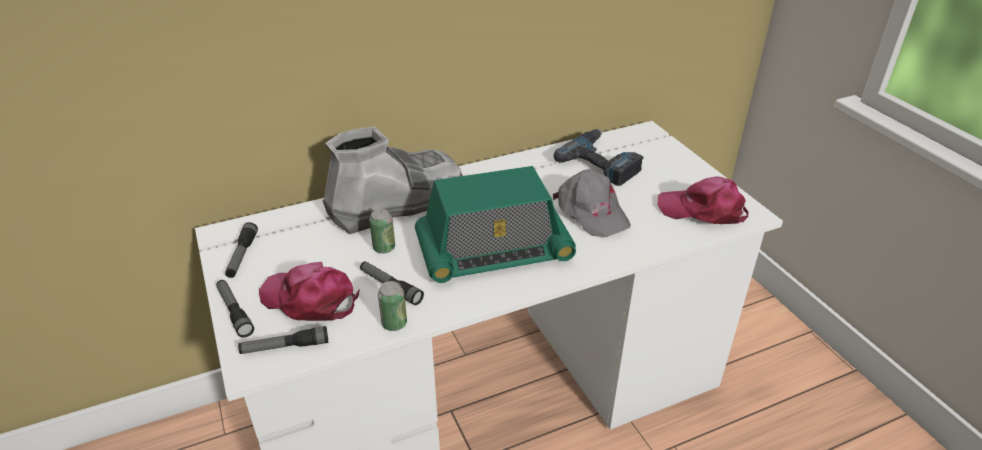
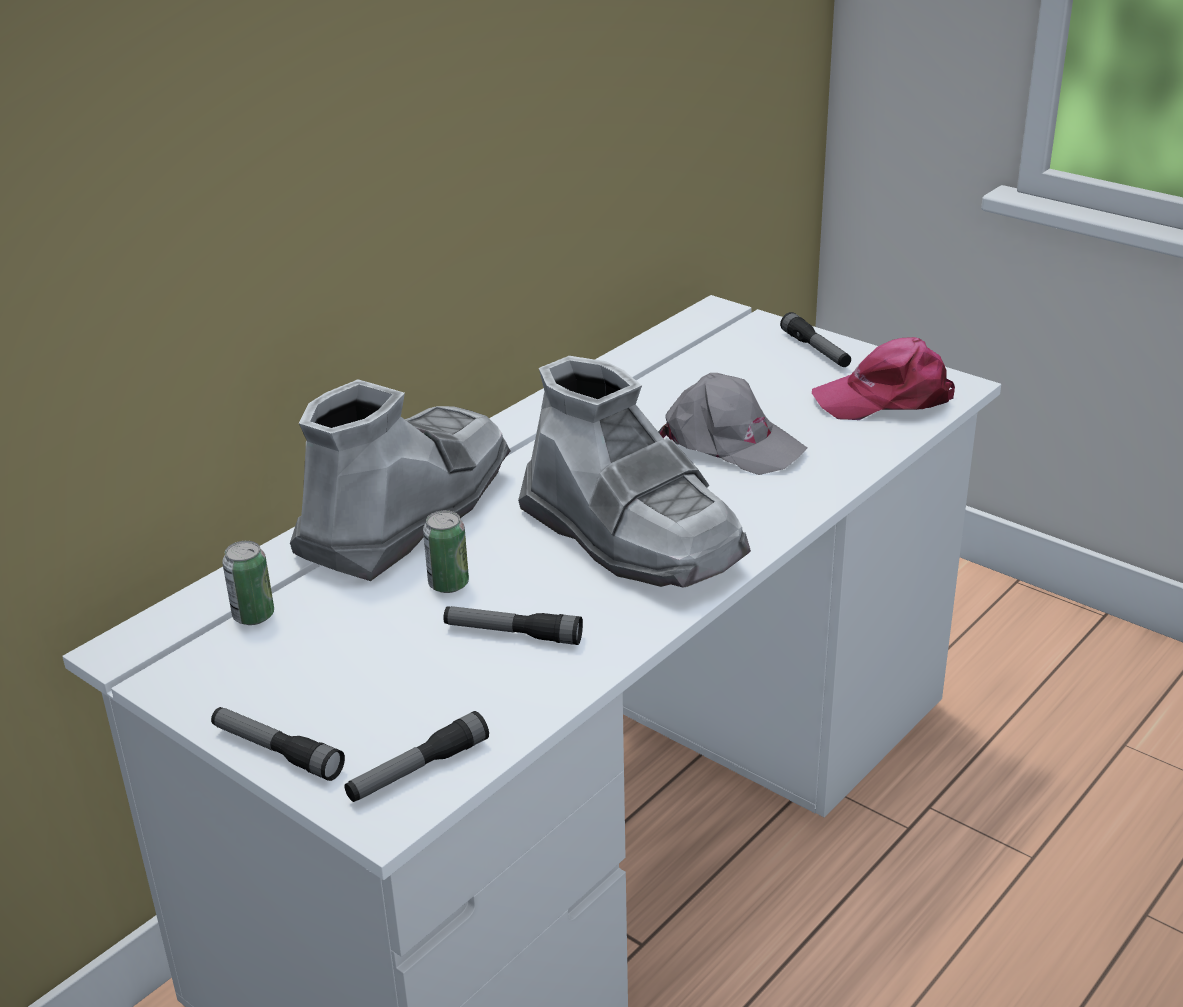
camera: 25 degrees left, 5 degrees down
flashlight [225,222,258,278] -> flashlight moved to [780,312,851,367]
pink cap [259,262,360,321] -> none
can [378,281,407,331] -> can moved to [222,541,274,625]
radio [415,166,576,283] -> grey boot [518,356,751,588]
power drill [553,129,643,186] -> none

